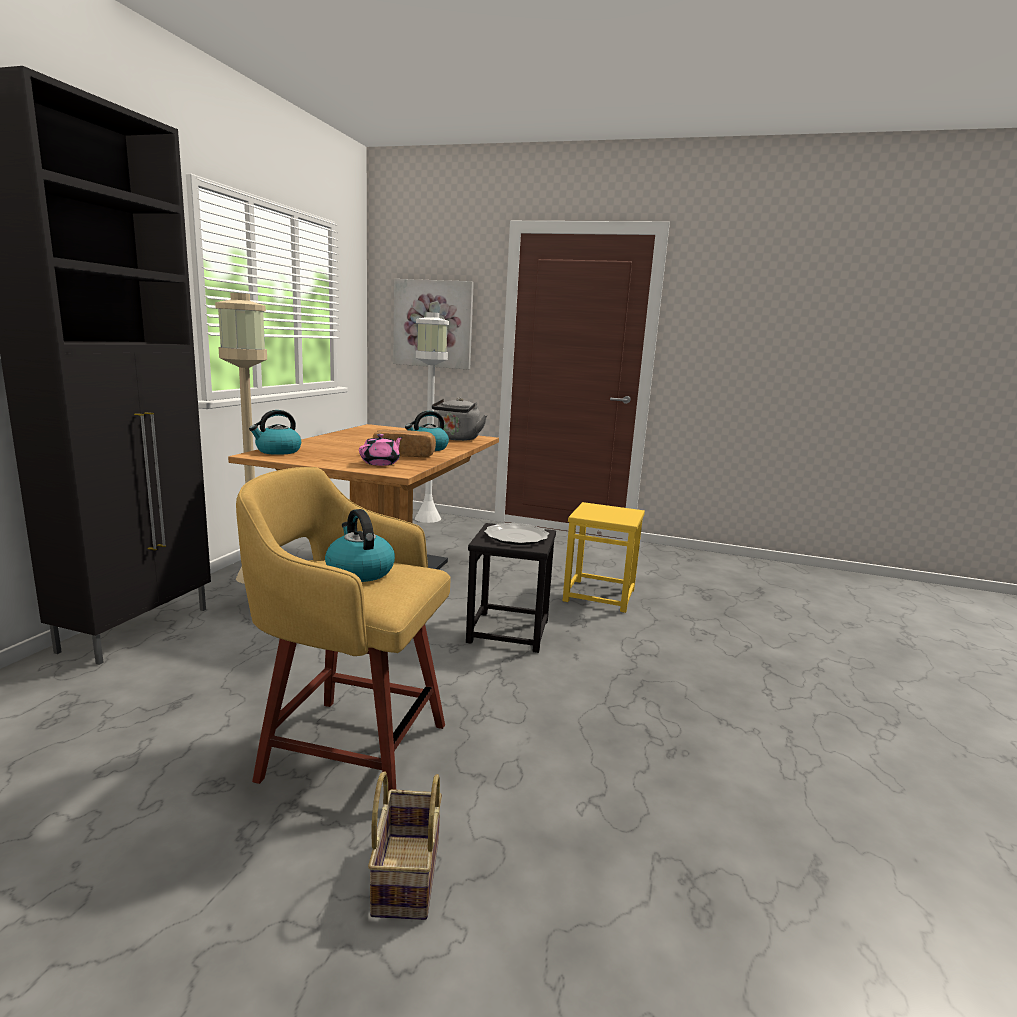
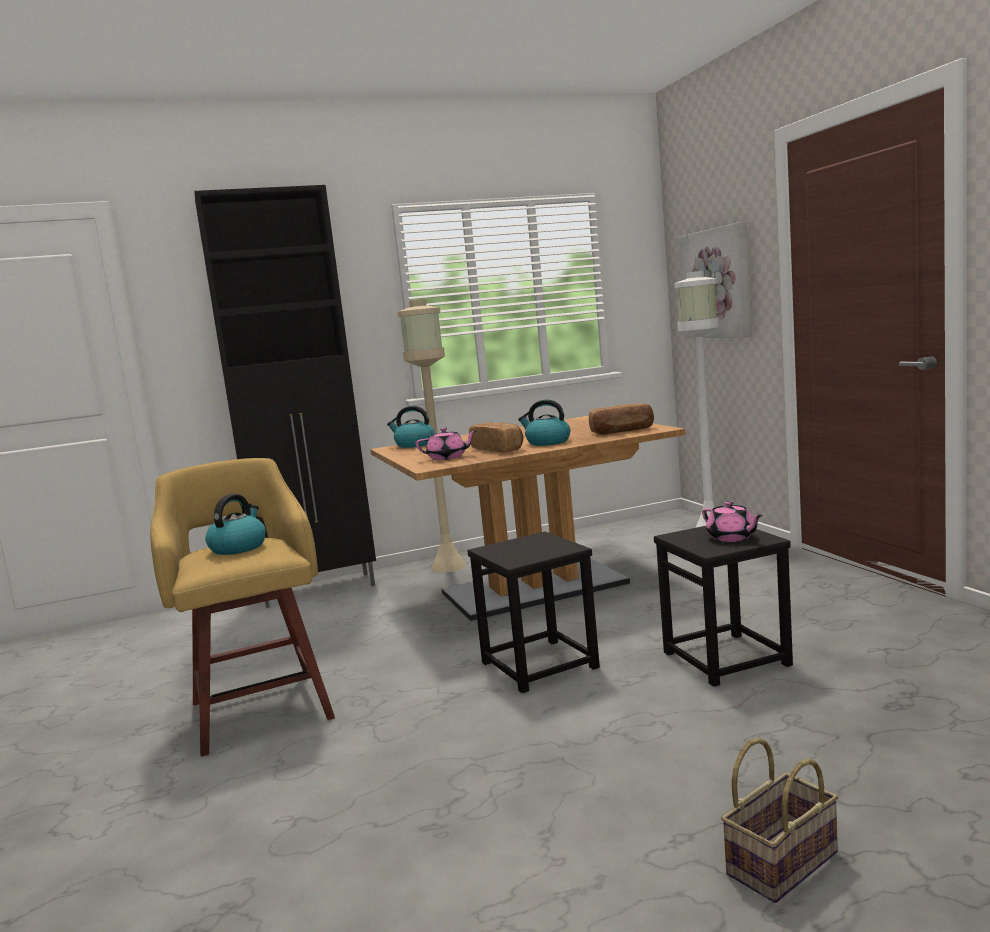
camera: 55 degrees right, 5 degrees down
basket [368,771,442,920] -> basket moved to [721,738,838,903]
grey kettle [432,398,487,441] -> bread [589,403,654,435]
plate [484,523,549,545] -> none
yellow stool [563,502,645,613] -> black stool [654,526,793,687]
none -> pink teapot [702,501,763,542]

